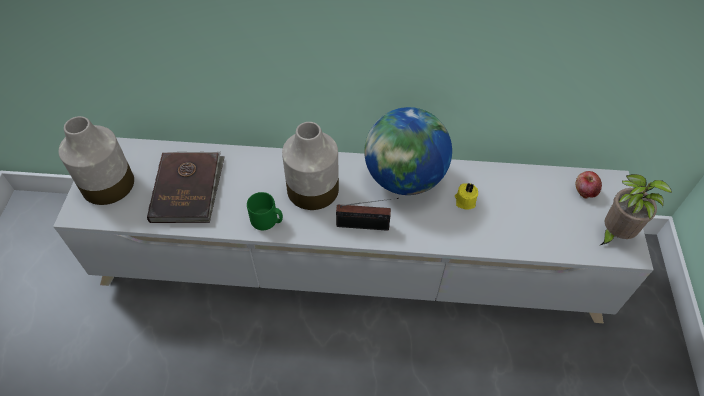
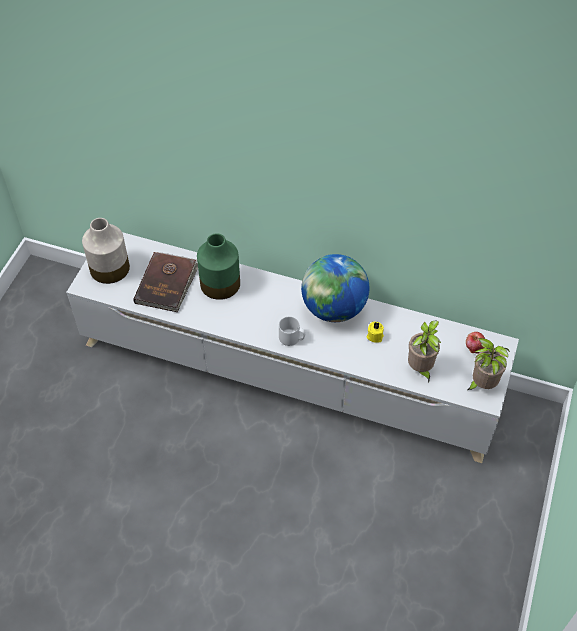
camera: 15 degrees right, 0 degrees up
green mug [247,192,283,230] -> none
beige vase [282,122,339,210] -> none
radio [336,198,399,231] -> grey mug [279,316,305,346]
none -> green vase [197,233,240,300]
none -> potted plant [408,321,442,382]

